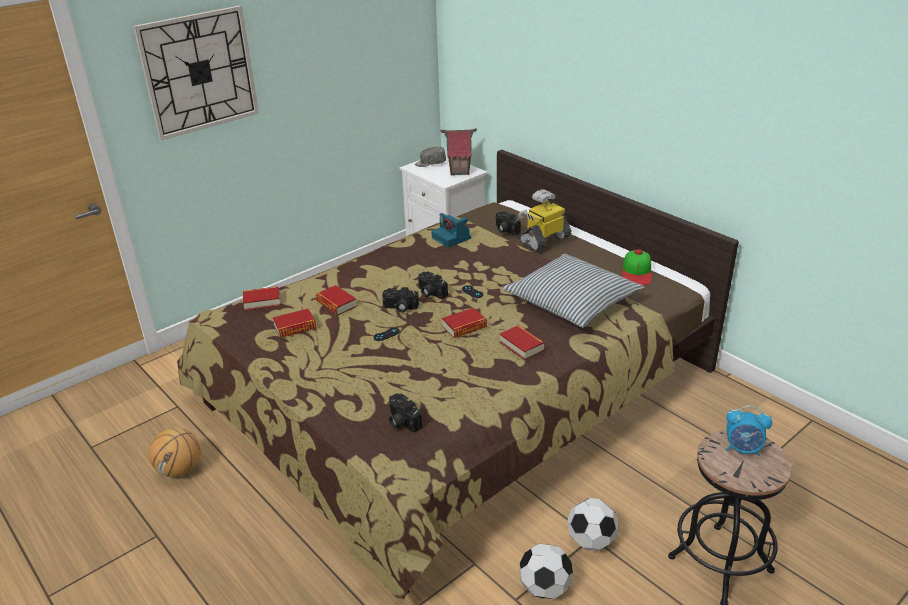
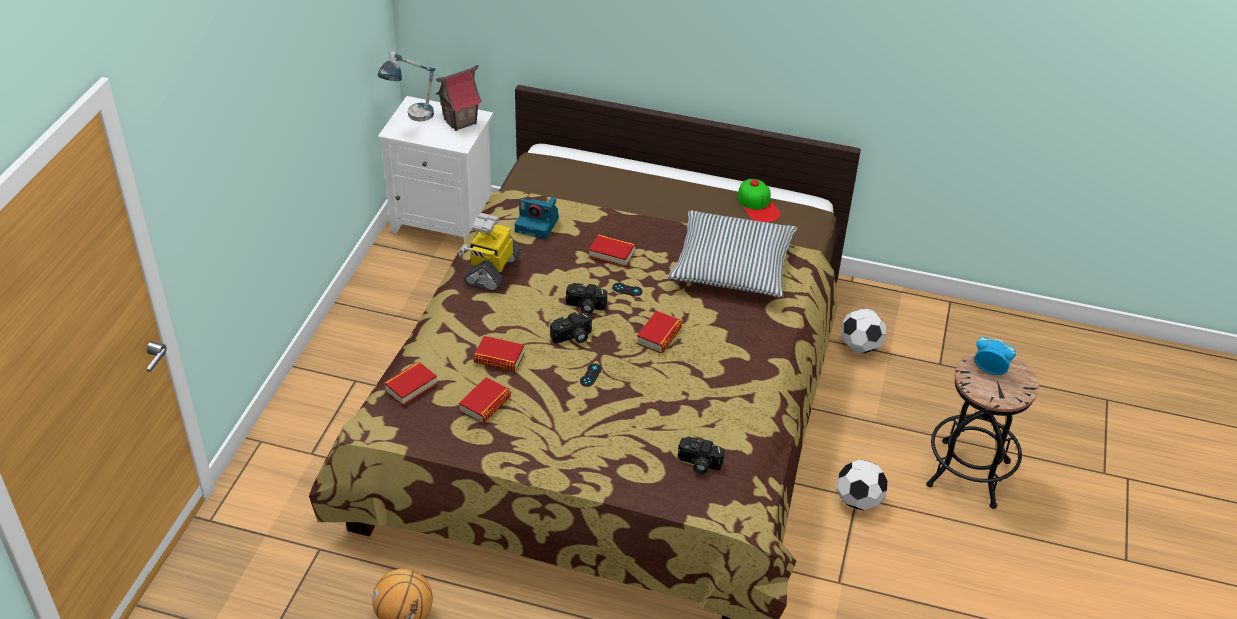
camera: 35 degrees left, 10 degrees up
wall clock [133,5,259,140] -> none
grey cap [415,146,446,167] -> table lamp [378,51,435,121]
camera [495,211,521,235] -> none
book [499,325,545,360] -> book moved to [589,234,635,268]
toy robot [518,190,572,251] -> toy robot moved to [458,213,521,291]
football [519,544,573,599] -> football moved to [841,308,886,354]
alarm clock [726,405,772,456] -> alarm clock turned 135 degrees counterclockwise [975,337,1016,375]

